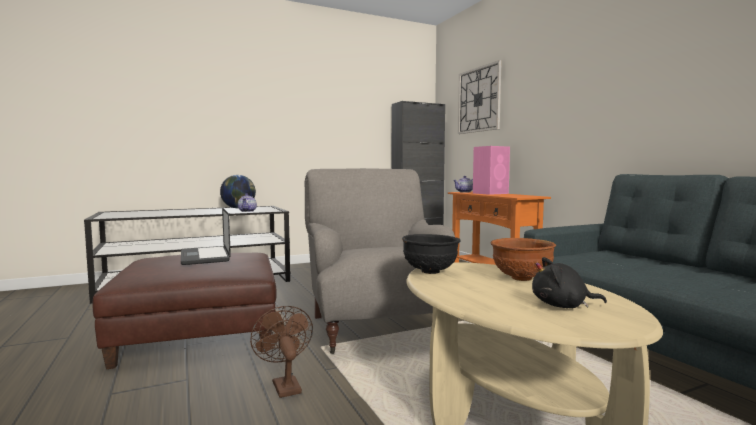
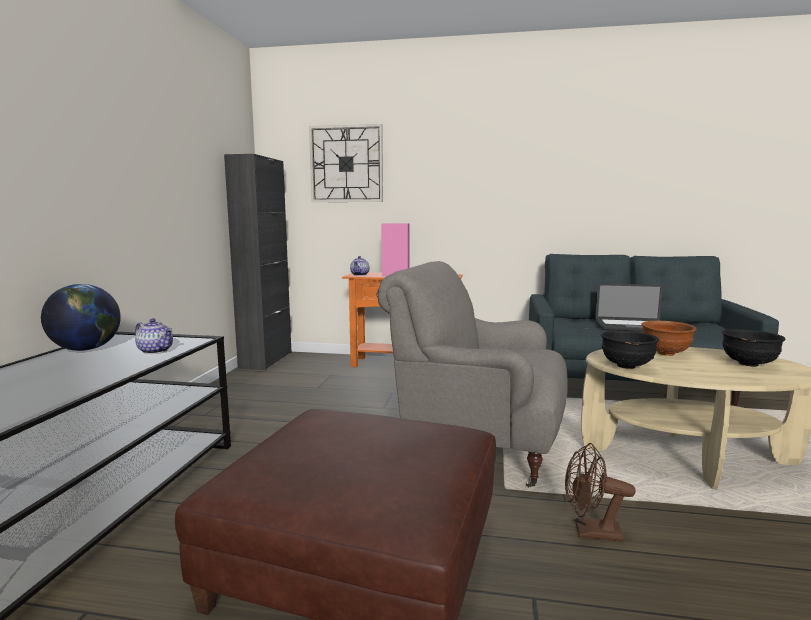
camera: 55 degrees left, 5 degrees up
laptop [181,207,231,265] -> laptop moved to [595,283,663,332]
black plush toy [532,257,607,308] -> black bowl [722,329,786,367]

